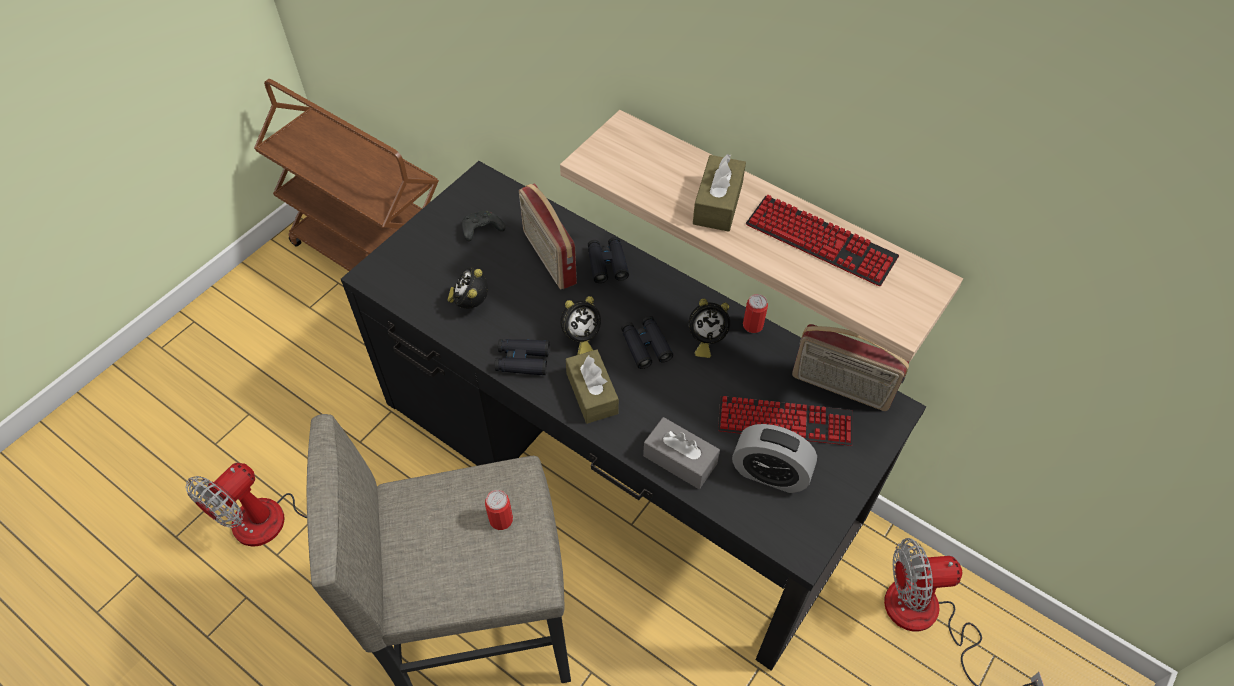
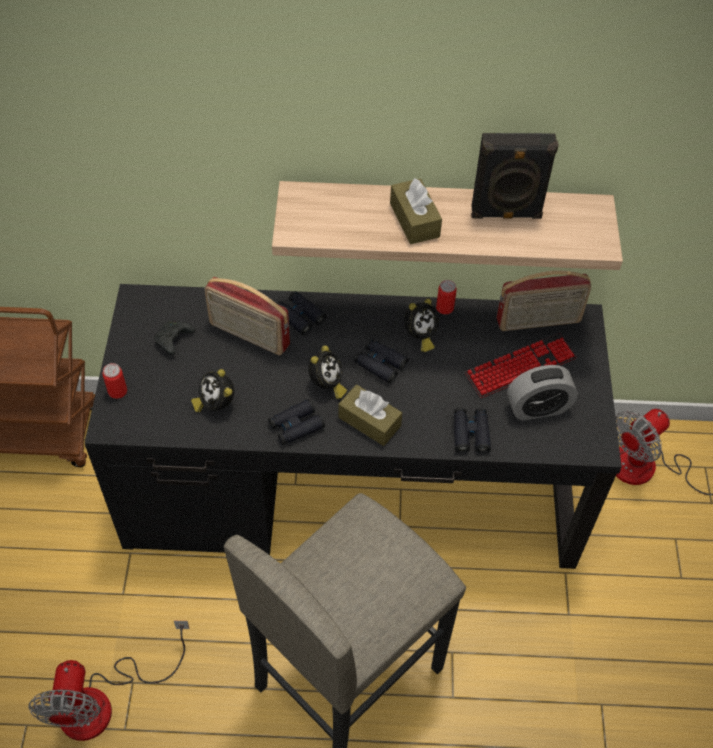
camera: 35 degrees left, 0 degrees up
can [485,490,513,530] -> can moved to [103,363,127,399]
grey tissue box [643,417,720,489] -> black binoculars [454,408,491,454]
keyboard [746,195,899,286] -> black speaker [471,133,559,219]

